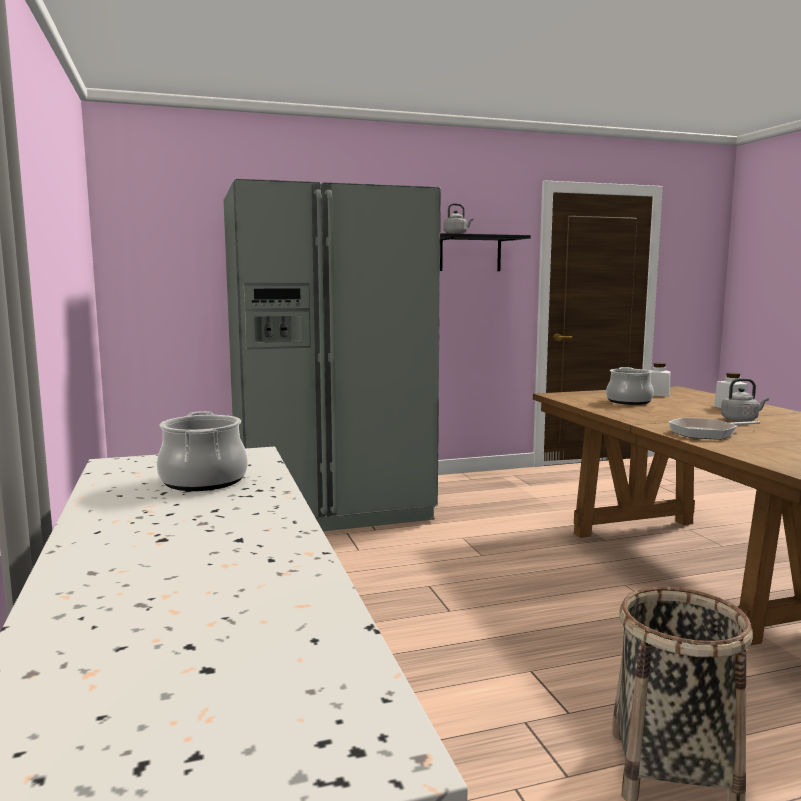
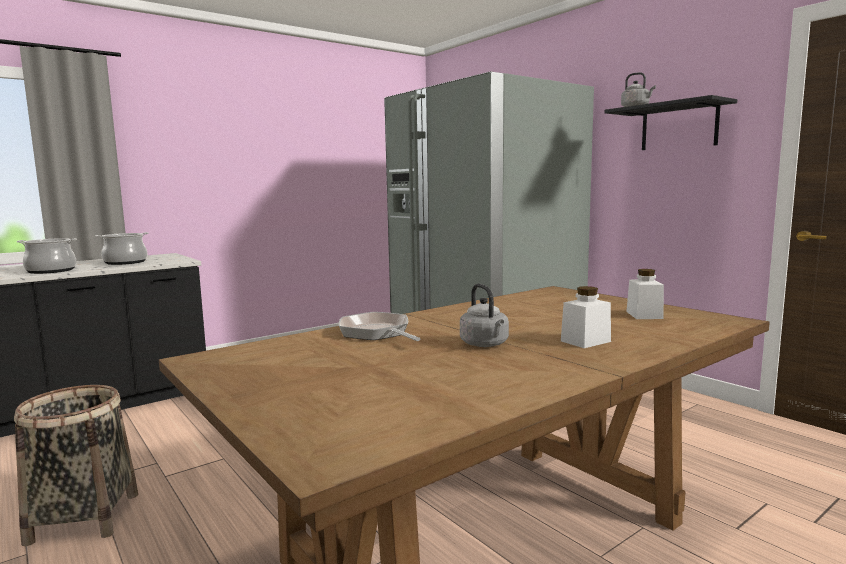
camera: 70 degrees right, 0 degrees up
cooking pot [606,367,654,405] -> cooking pot moved to [17,238,77,274]

